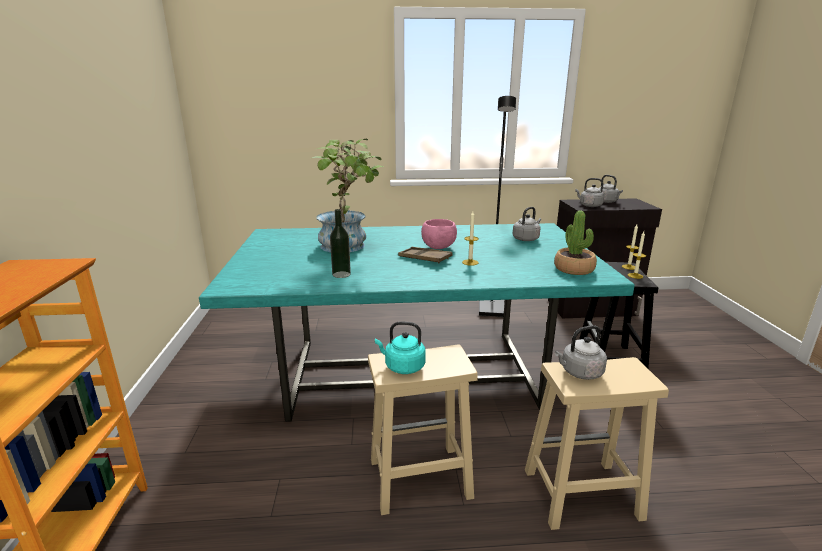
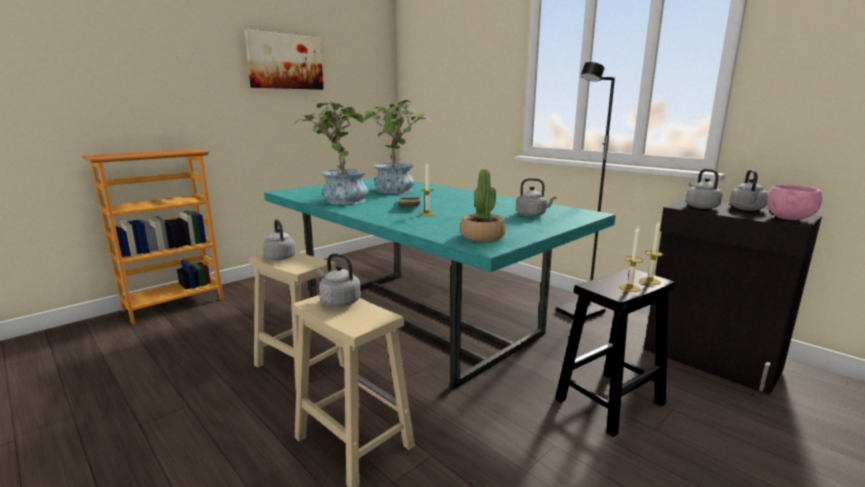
camera: 50 degrees right, 5 degrees down
bottle [330,209,351,278] -> potted plant [295,99,368,205]
turquoise kettle [375,322,426,374] -> grey kettle [262,219,296,260]
pink bowl [421,219,457,249] -> pink bowl moved to [767,185,822,220]
none -> picture [244,29,324,90]

